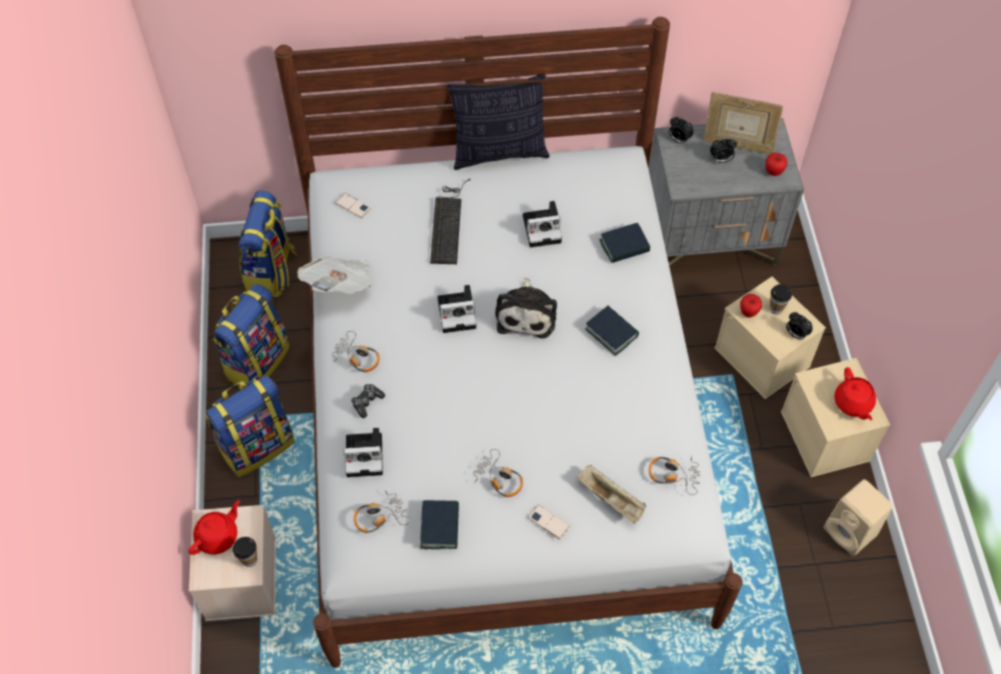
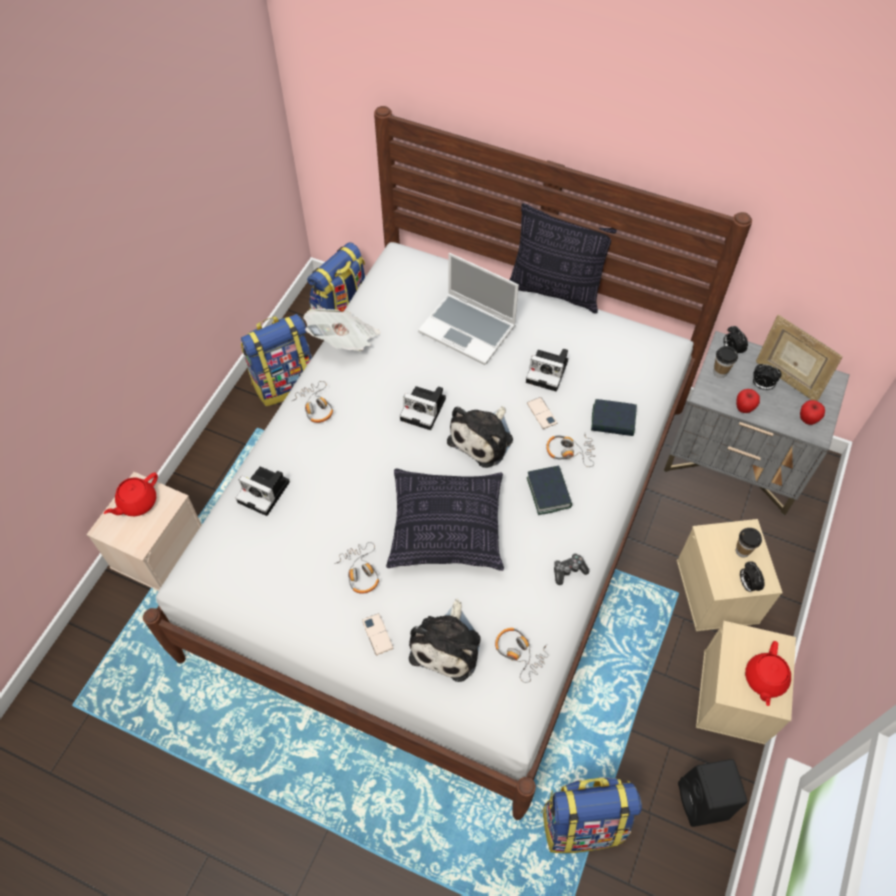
camera: 30 degrees right, 0 degrees up
red teapot [188,500,240,555] -> red teapot turned 150 degrees clockwise [104,473,158,516]
backpack [206,376,295,477] -> backpack moved to [541,777,642,853]
cup [233,537,257,567] -> cup moved to [713,346,738,378]
phone [335,193,371,218] -> phone moved to [527,397,557,429]
game controller [351,384,385,418] -> game controller moved to [554,553,589,585]
headphones [354,490,410,533] -> headphones moved to [546,434,595,467]
book [420,500,459,549] -> none
keyboard [430,179,471,264] -> laptop [418,253,519,365]
beige tray [577,465,646,524] -> plush toy [409,599,481,682]
apple [740,294,762,318] -> apple moved to [736,389,760,413]
beige speaker [823,479,893,556] -> black speaker [678,759,747,827]
none -> pillow [386,468,504,571]

